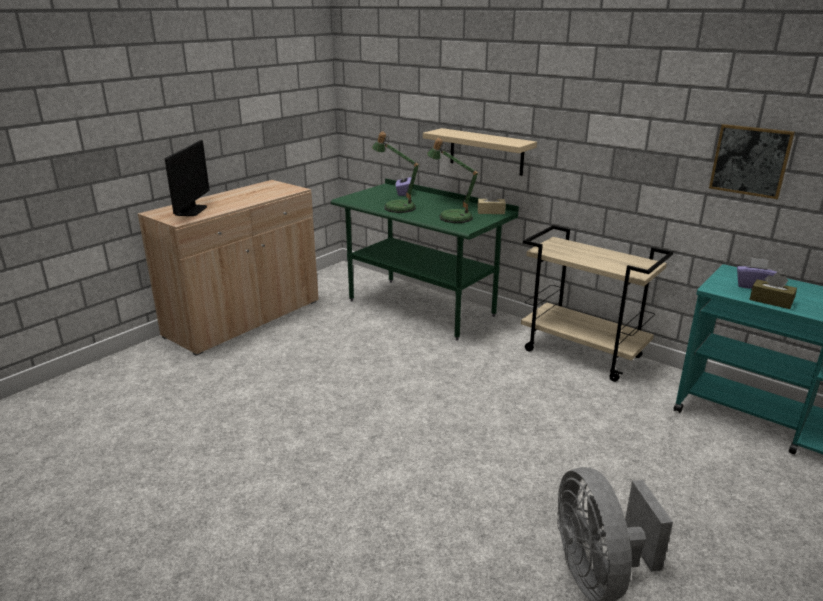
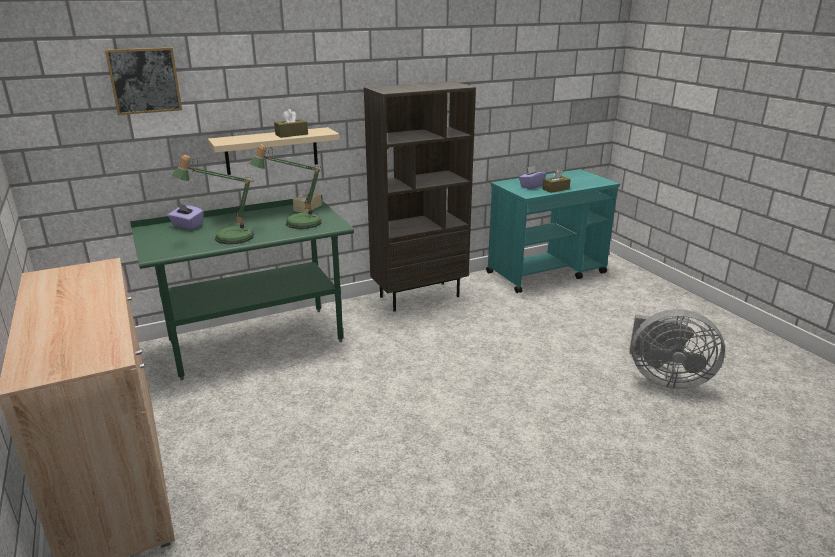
camera: 65 degrees left, 0 degrees up
monitor [165,140,209,216] -> none
beige cart [521,225,673,382] -> brown bookcase [364,81,476,312]
picture [709,124,795,199] -> picture moved to [105,47,182,115]
none -> brown tissue box [274,109,308,138]

